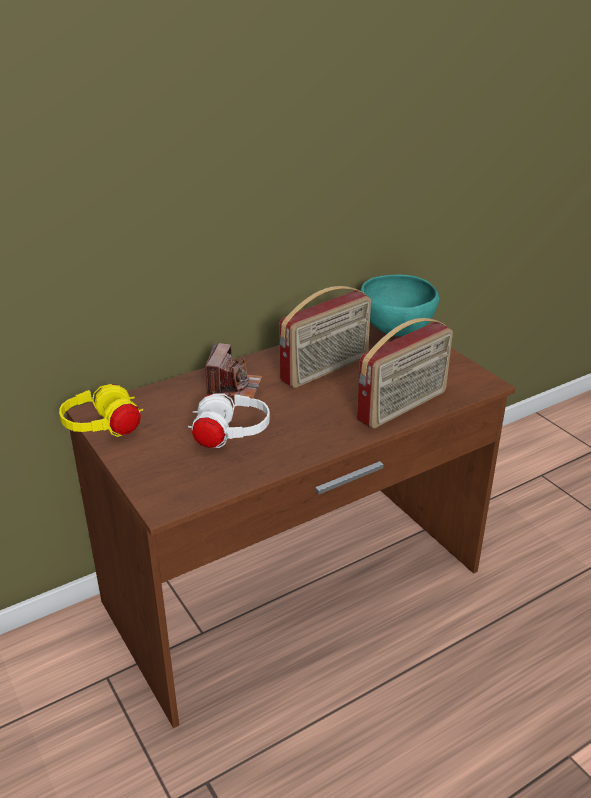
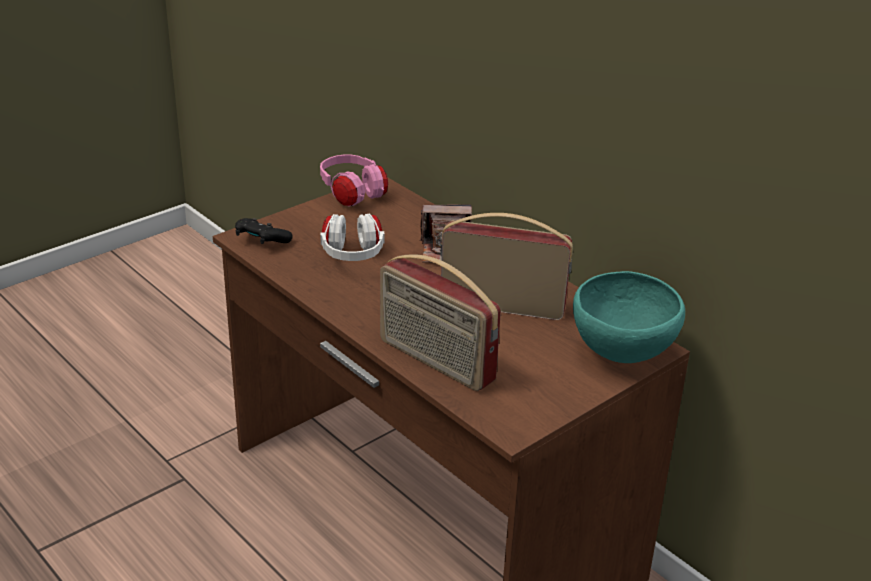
camera: 80 degrees right, 0 degrees up
yellow headphones [59,384,143,437] -> pink headphones [320,154,388,206]
radio [279,286,371,388] -> radio turned 150 degrees clockwise [441,213,573,320]
none -> black game controller [235,218,292,244]

